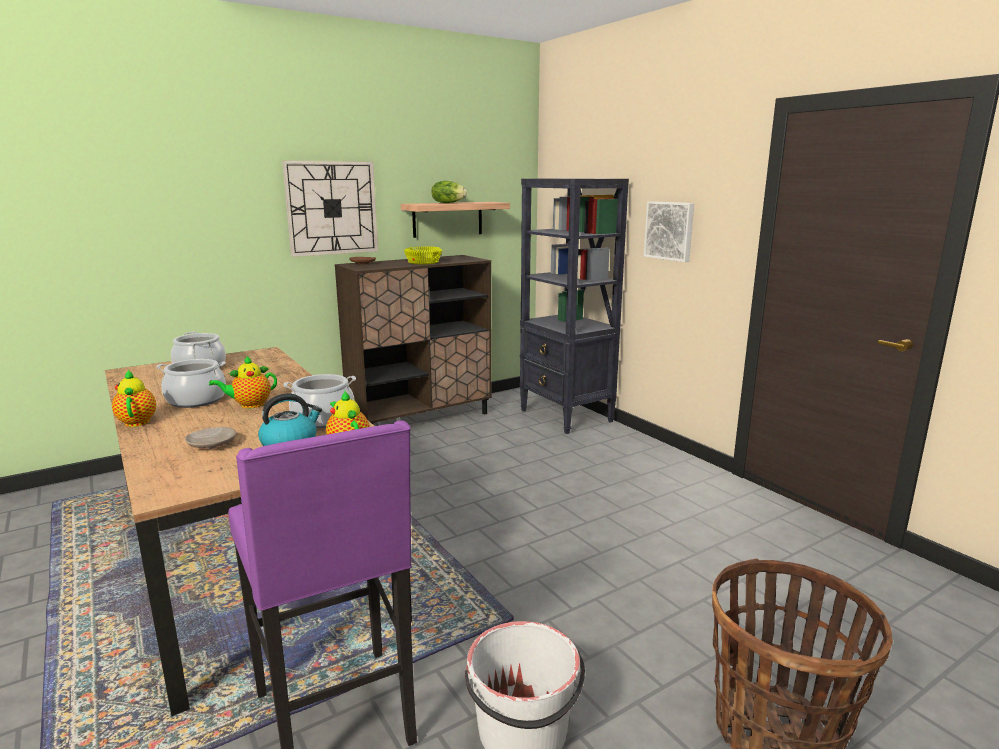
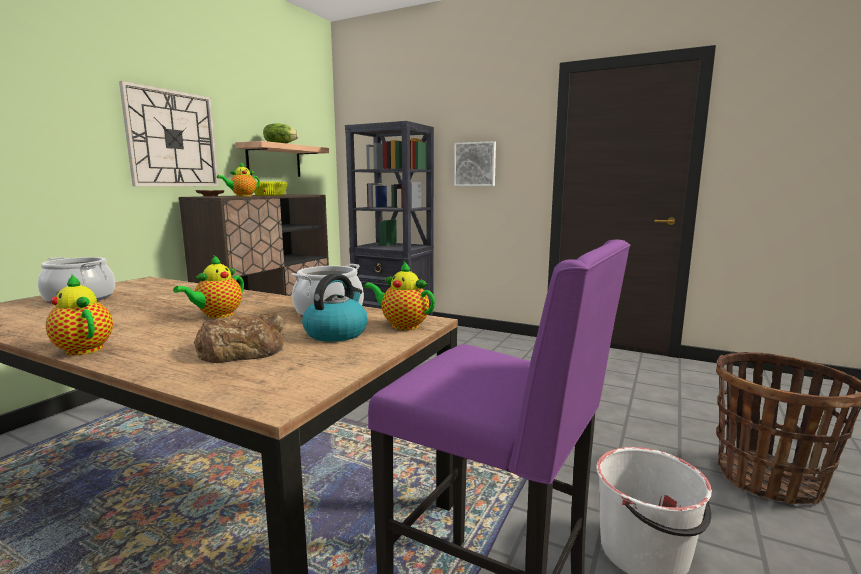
camera: 30 degrees left, 5 degrees down
cooking pot [156,359,226,408] -> none
beige plate [185,427,236,449] -> bread [194,313,285,363]
none -> teapot [217,161,260,196]

